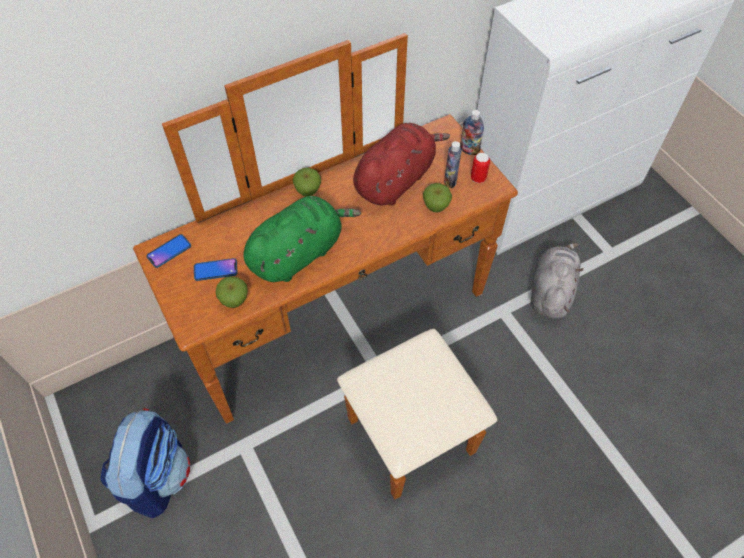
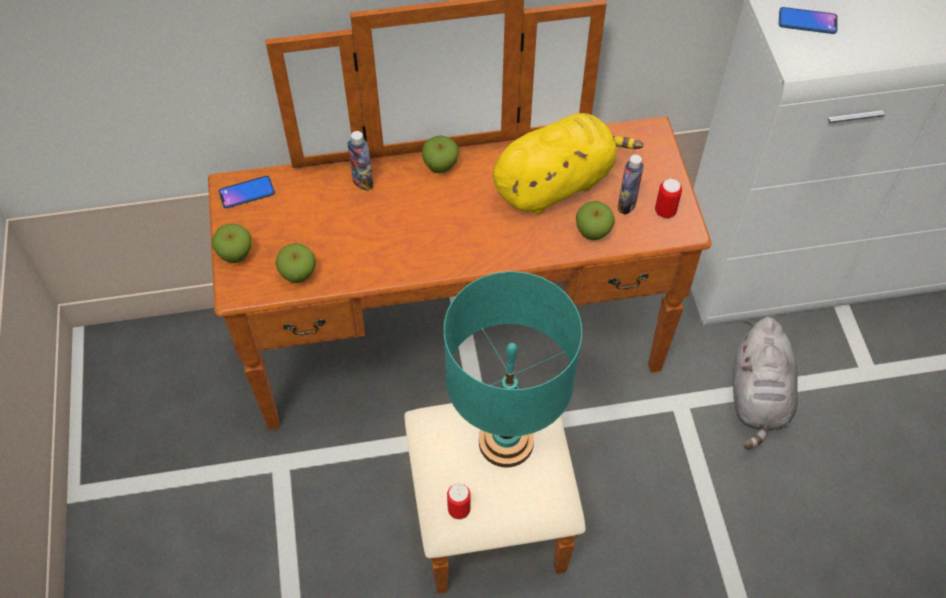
camera: 20 degrees right, 0 degrees up
backpack [100,409,190,518] -> none
phone [194,258,238,281] -> phone moved to [779,7,838,34]
green plush toy [243,196,361,282] -> none
red plush toy [353,123,450,206] -> yellow plush toy [493,113,644,214]
bottle [460,110,484,155] -> bottle moved to [347,131,373,191]
grey plush toy [531,243,583,319] -> grey plush toy turned 150 degrees clockwise [733,317,798,450]
none -> apple [212,224,251,263]
none -> turquoise table lamp [444,271,582,468]
none -> can [447,483,471,520]

